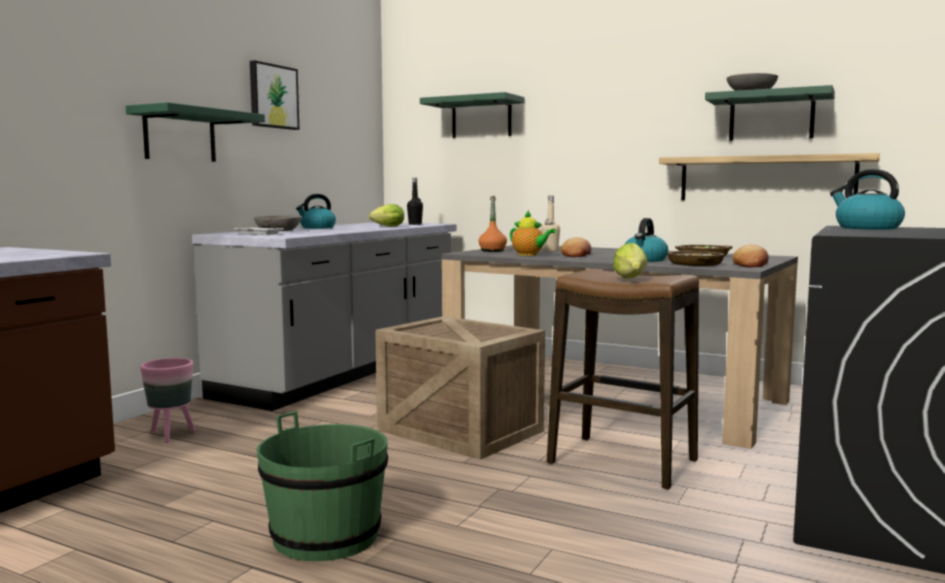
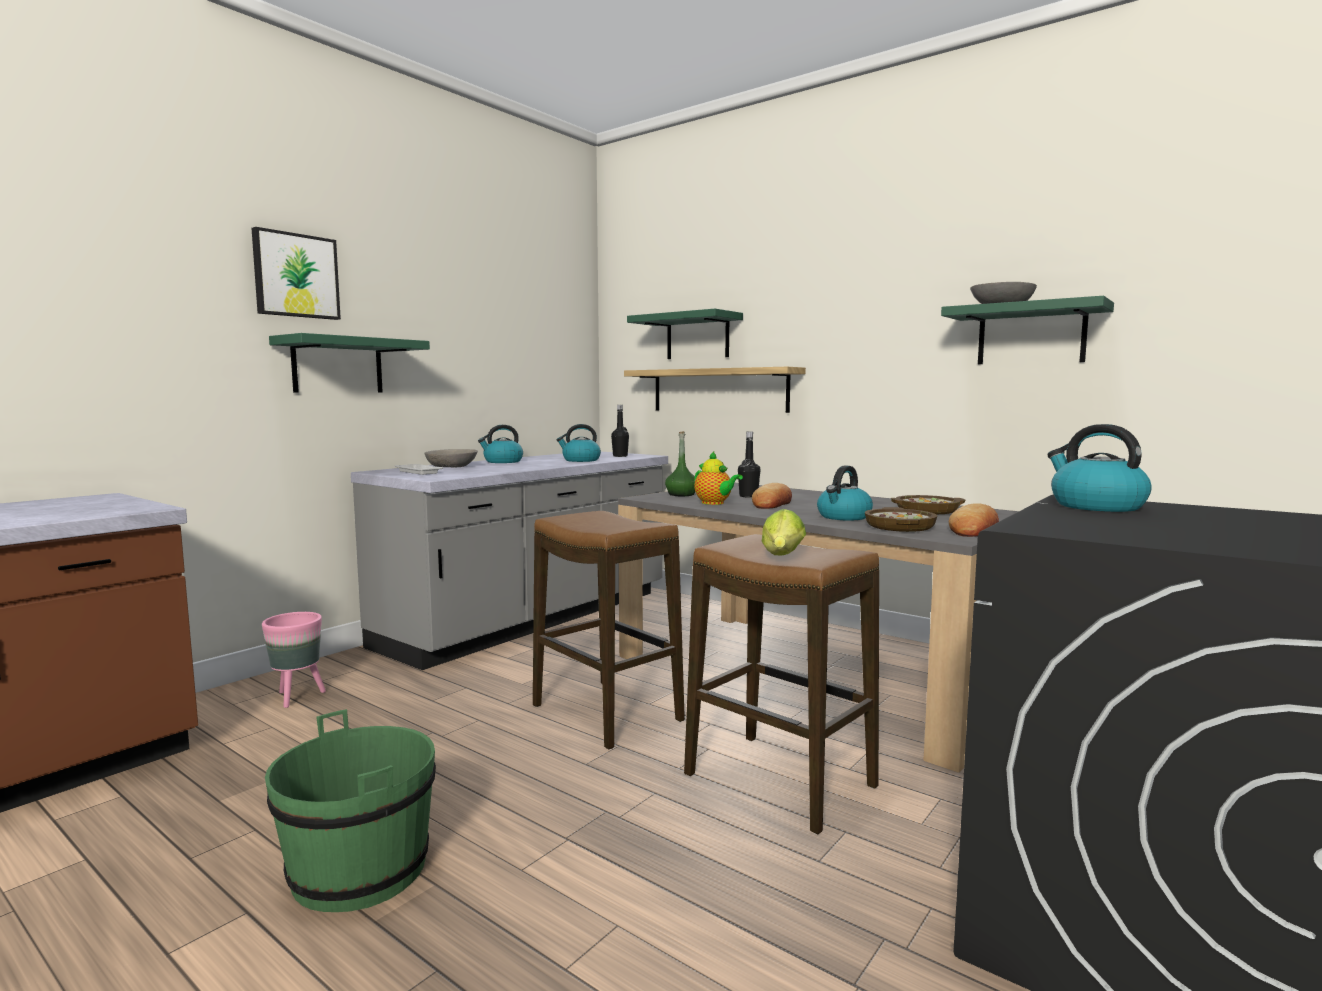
camera: 10 degrees right, 0 degrees up
picture [250,60,299,130] -> picture moved to [251,227,341,320]
lettuce [369,204,404,227] -> kettle [556,424,601,462]
crate [375,316,545,460] -> stool [533,511,685,750]
orange bottle [478,196,507,252] -> green bottle [665,431,695,496]
beige bottle [541,196,560,252] -> black bottle [738,432,760,498]
shelf [659,153,880,200] -> shelf moved to [624,367,806,413]

